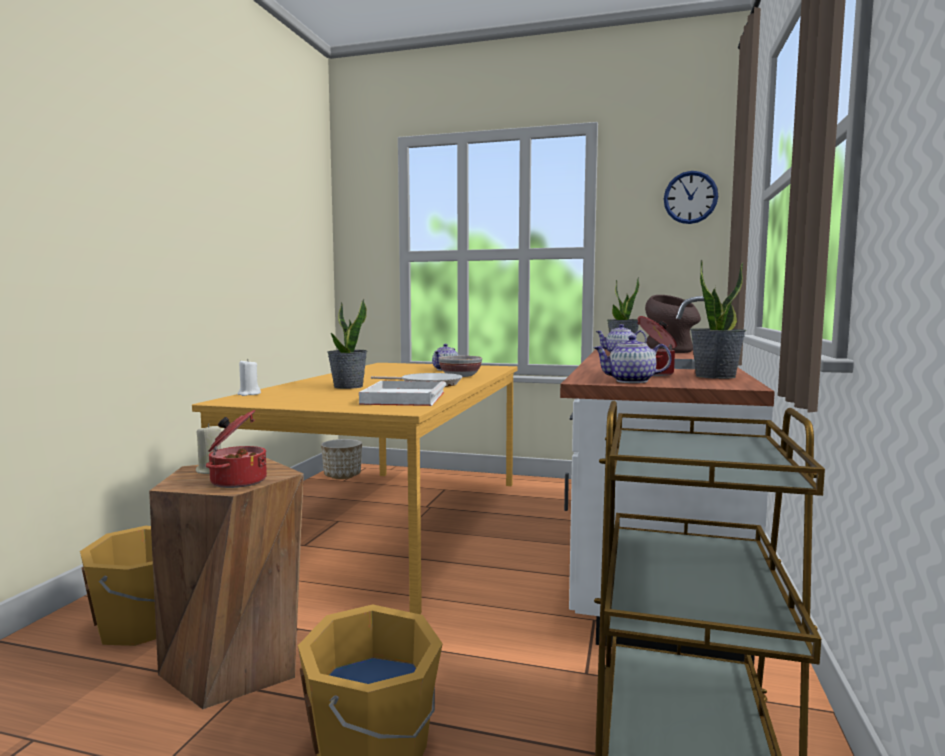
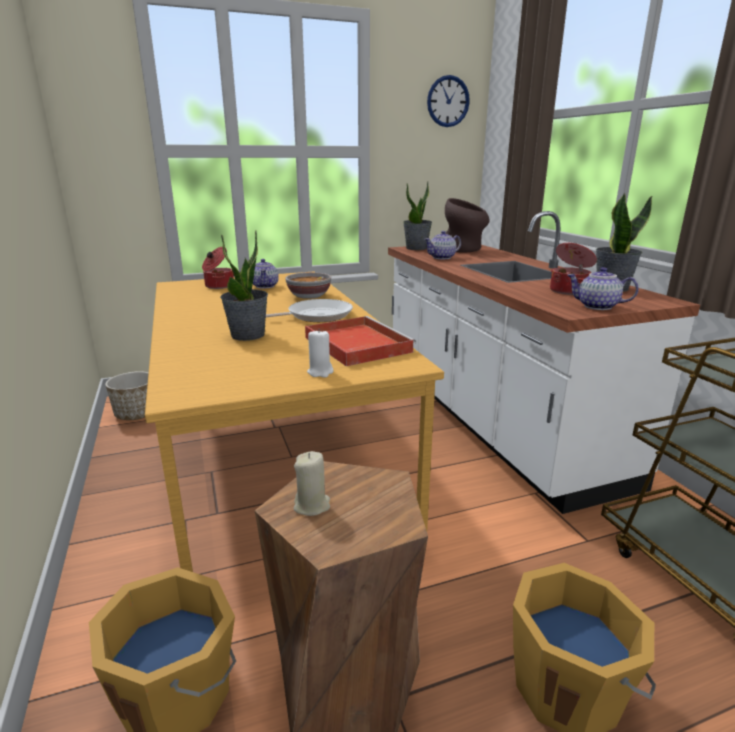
camera: 35 degrees left, 15 degrees up
cooking pot [206,410,267,488] -> cooking pot moved to [202,247,234,289]
white candle [237,359,261,396] -> white candle moved to [307,329,334,378]
white tray [359,381,446,406] -> red tray [305,316,416,366]
teapot [593,335,672,383] -> teapot turned 60 degrees clockwise [567,267,639,310]

